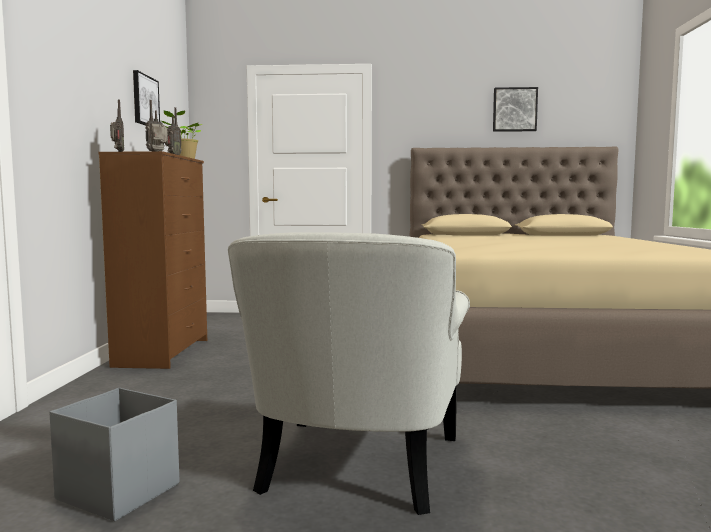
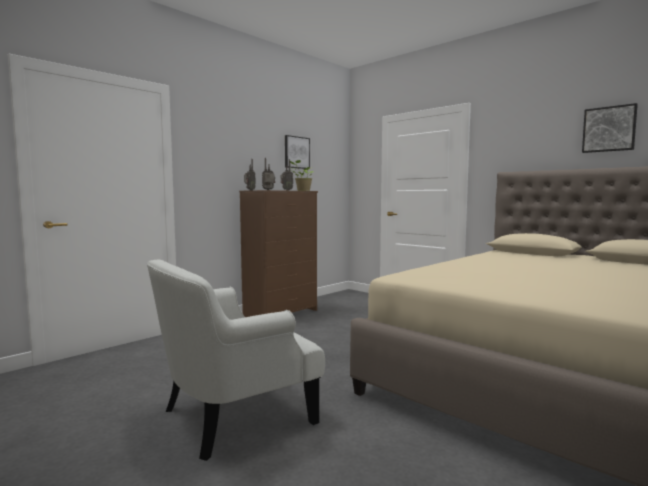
camera: 40 degrees right, 0 degrees up
grey storage box [49,388,179,521] -> none

